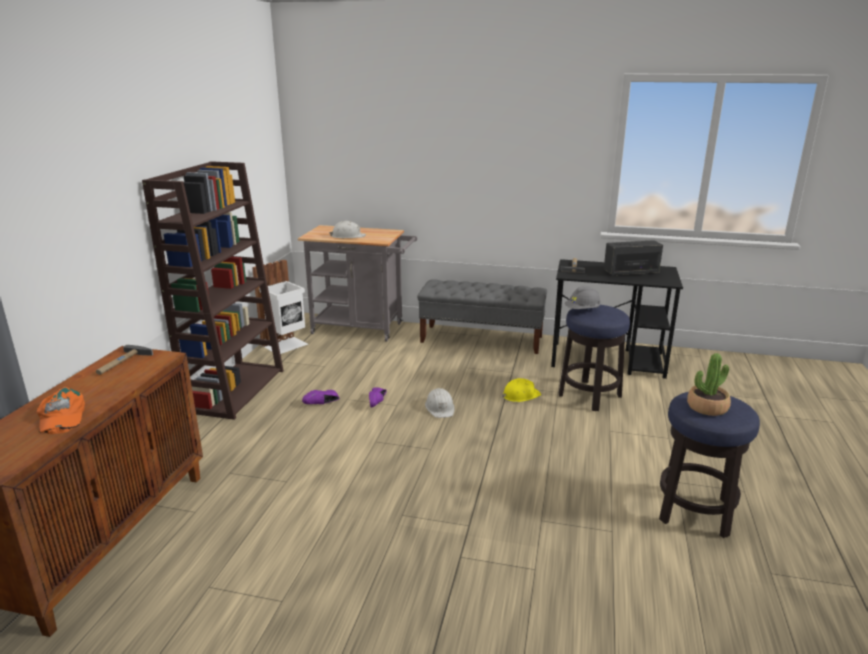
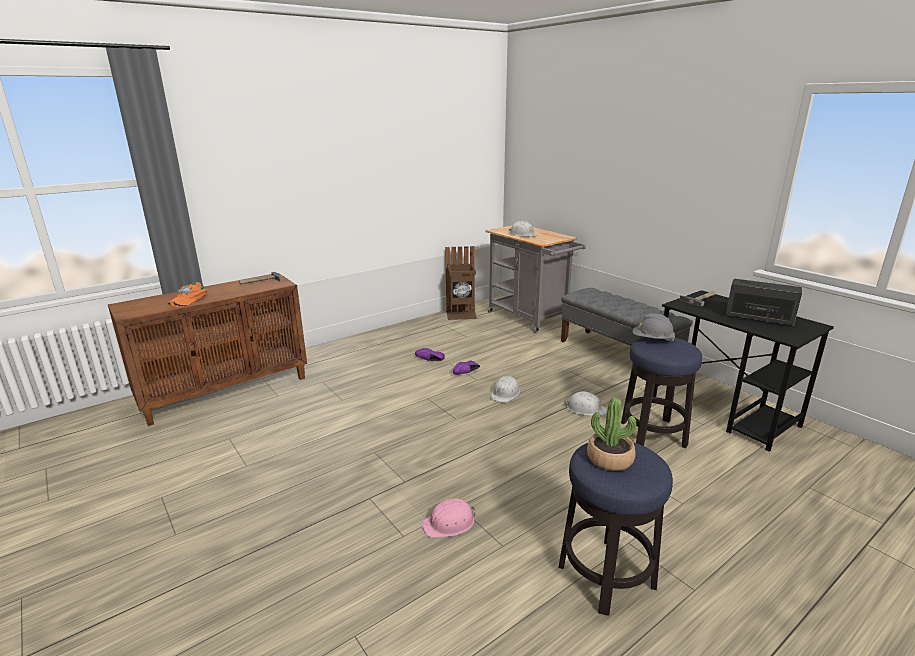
camera: 40 degrees right, 0 degrees up
brown bookcase [142,161,284,420] -> none
white trash can [252,260,308,354] -> brown trash can [445,246,477,320]
yellow hard hat [502,378,541,402] -> white hard hat [565,392,607,416]
none -> pink hard hat [421,498,475,538]

